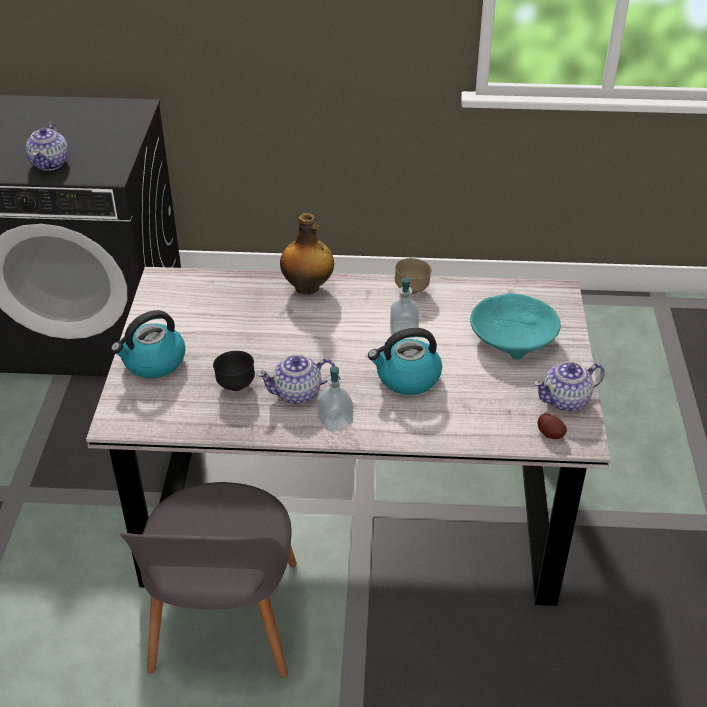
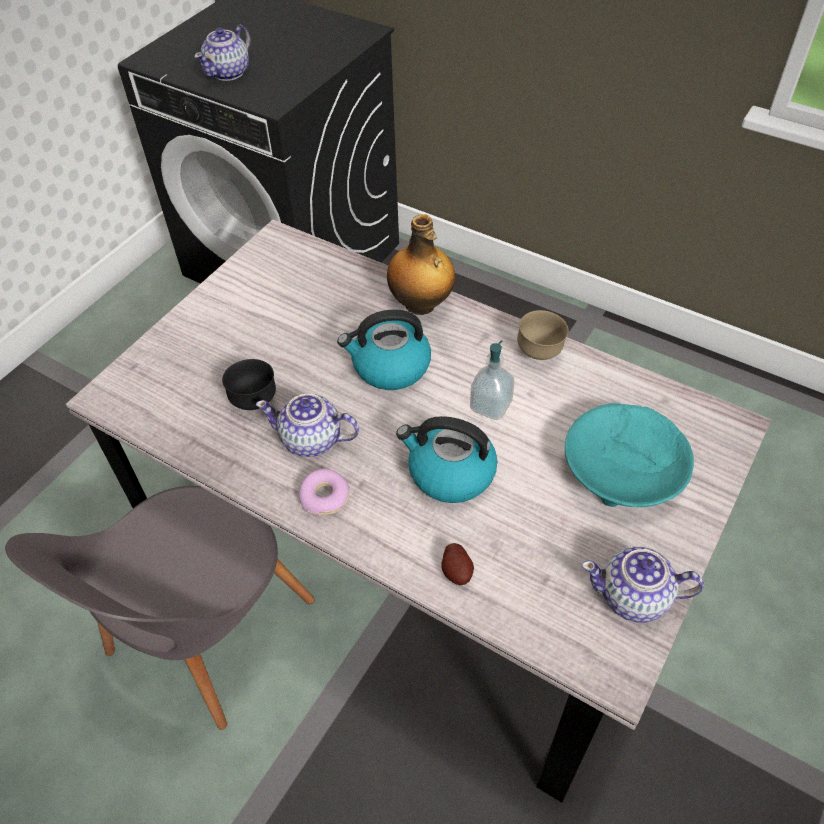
camera: 30 degrees right, 10 degrees up
kettle [111,310,186,378] -> kettle moved to [337,309,431,390]
soap dispenser [317,366,353,432] -> donut [299,469,350,515]
potato [537,413,567,439] -> potato moved to [442,543,474,585]

